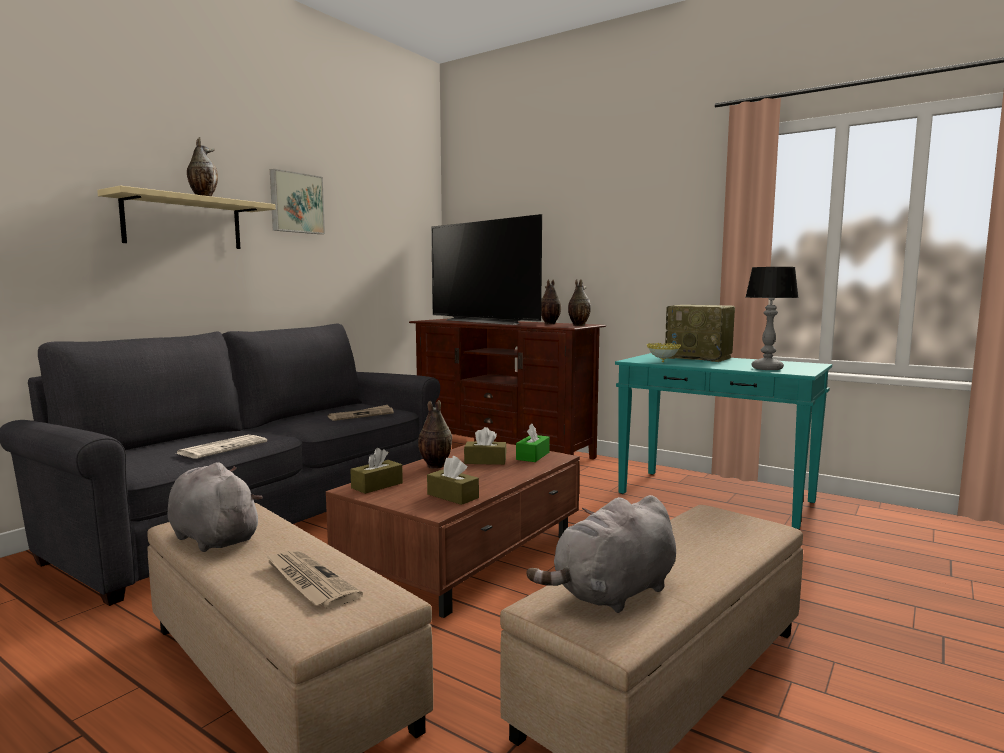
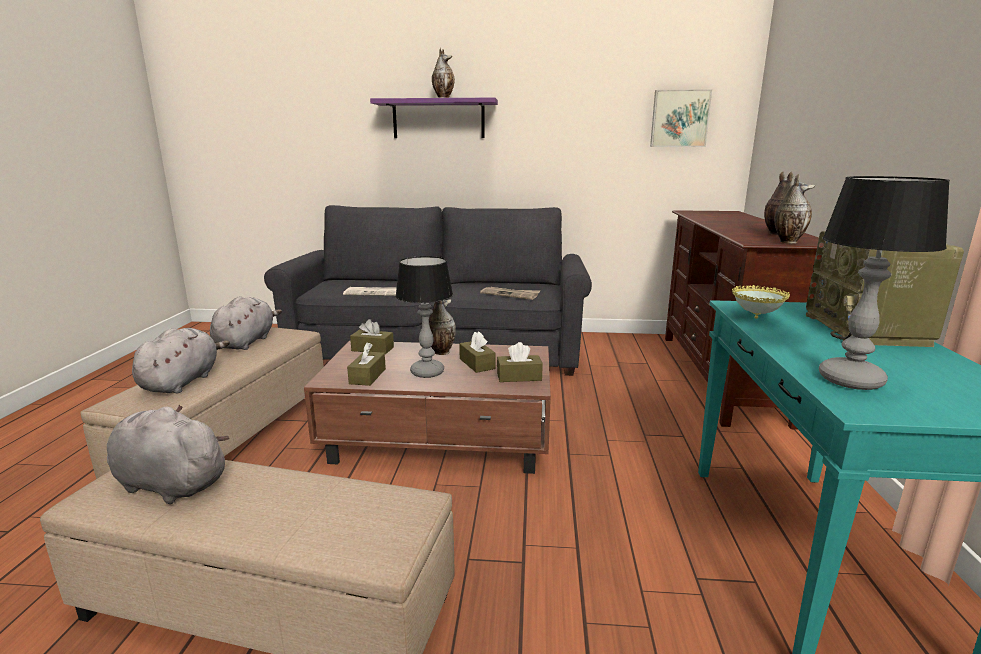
camera: 60 degrees right, 10 degrees up
beige shelf [97,186,276,249] -> purple shelf [370,97,498,138]
newspaper [265,550,363,609] -> grey plush toy [132,328,230,393]
picture [270,169,325,234] -> picture moved to [650,89,712,147]
television [431,214,542,325] -> none
green tissue box [516,424,550,462] -> brown tissue box [497,342,543,382]
none -> table lamp [395,256,453,378]

